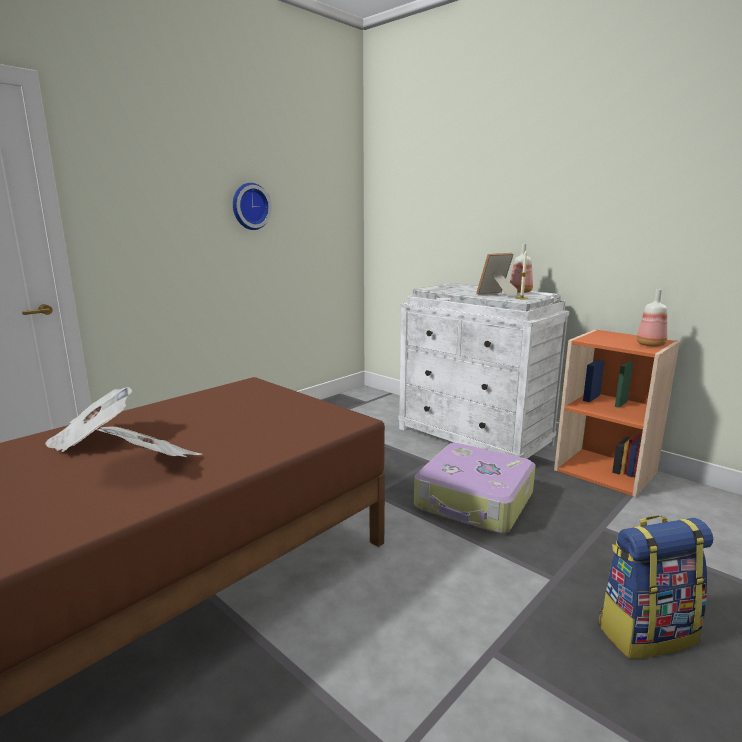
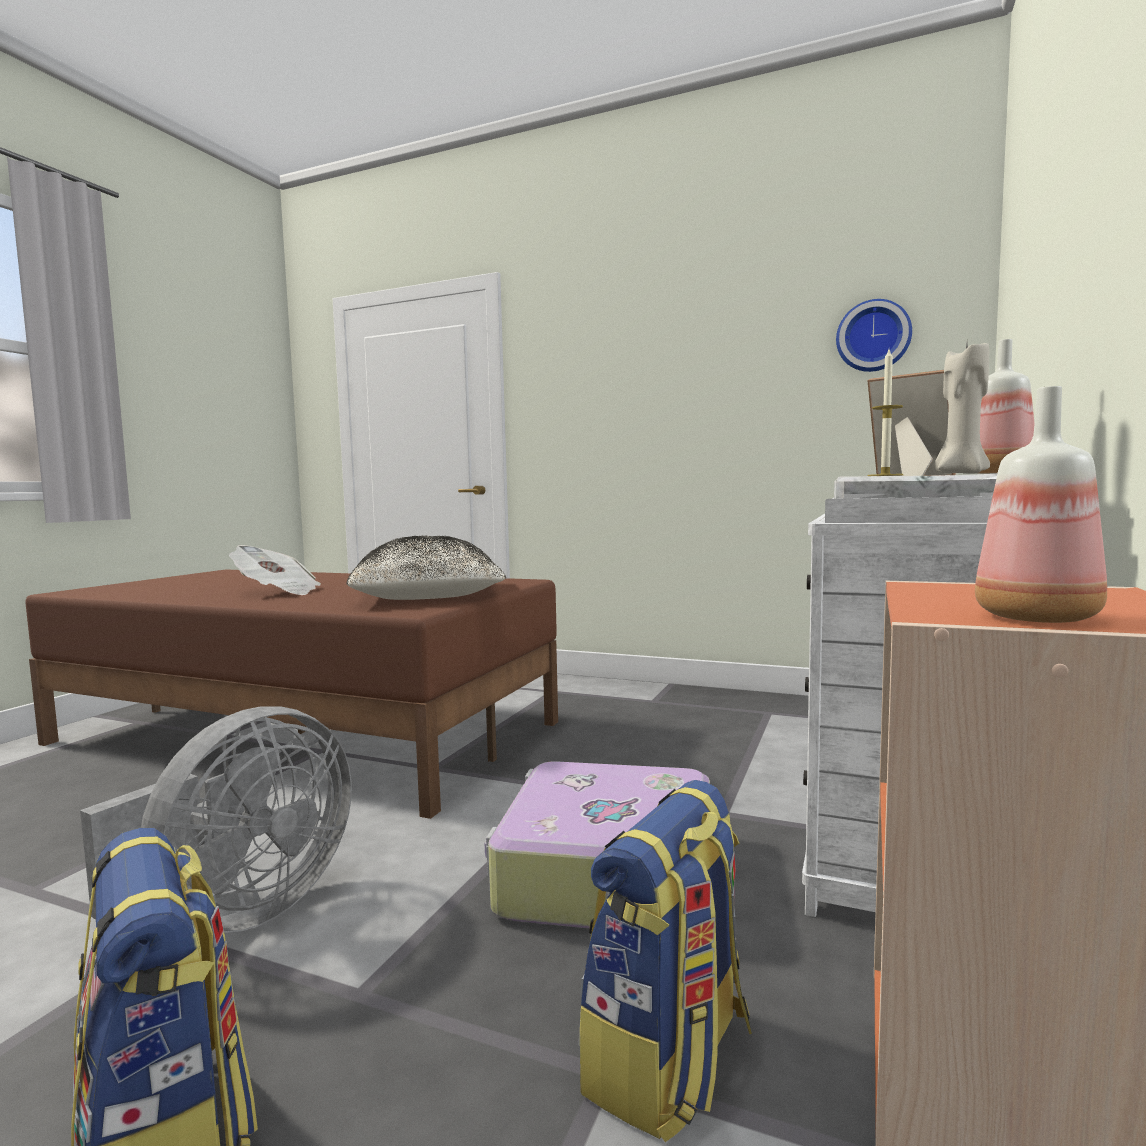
camera: 70 degrees right, 10 degrees down
newspaper [45,387,133,452] -> none
wall clock [233,183,272,230] -> wall clock moved to [836,299,912,372]
none -> grey fan [80,706,352,933]
none -> beige pillow [346,536,506,600]
none -> backpack [578,780,752,1142]
none -> beige candle [935,343,990,474]

